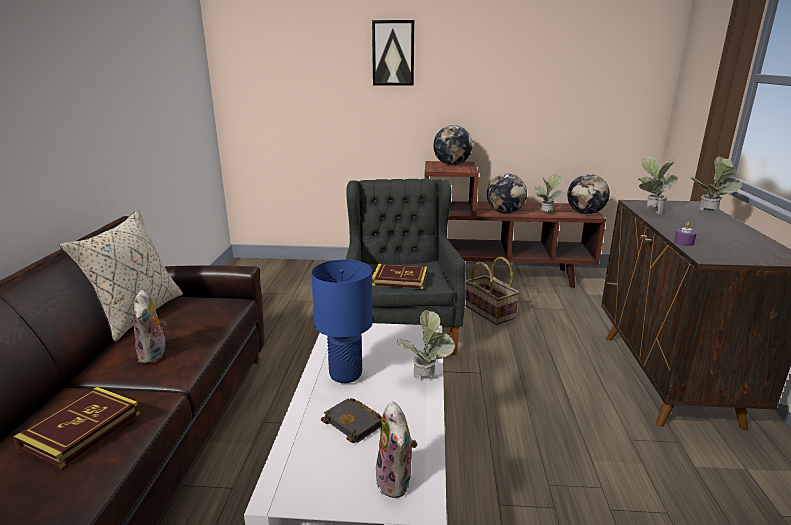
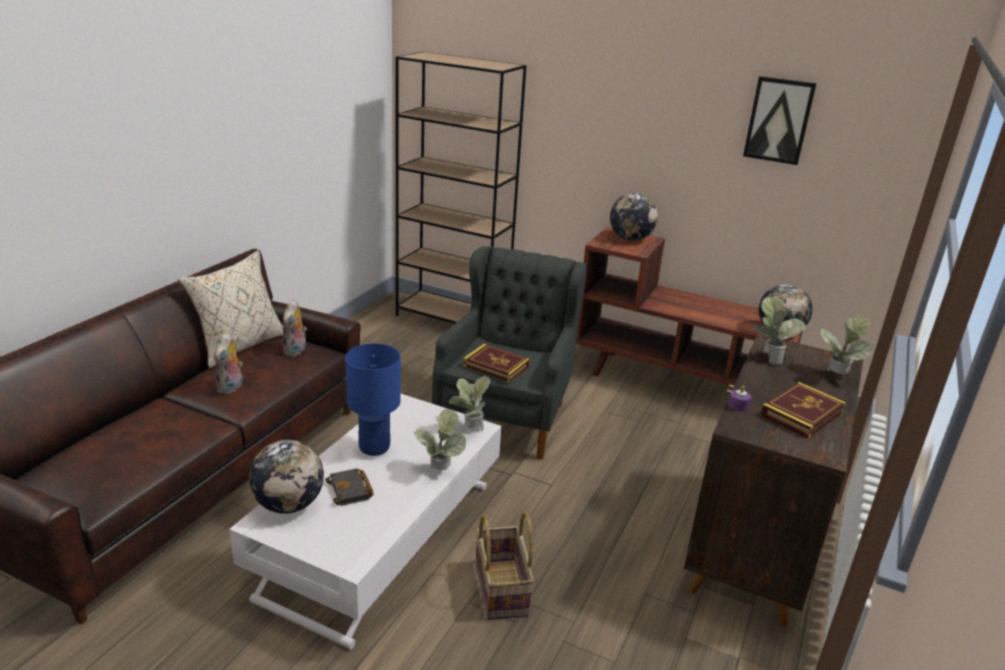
camera: 20 degrees right, 5 degrees up
book [14,387,140,469] -> book moved to [761,382,846,438]
picture [372,20,414,86] -> picture moved to [743,76,817,165]
plush toy [376,401,417,498] -> plush toy moved to [282,299,307,357]
basket [465,257,519,325] -> basket moved to [476,512,534,620]
globe [487,174,527,214] -> globe moved to [249,440,324,514]
potted plant [534,174,562,213] -> potted plant moved to [449,376,491,431]
none -> beige bookcase [395,51,527,324]

